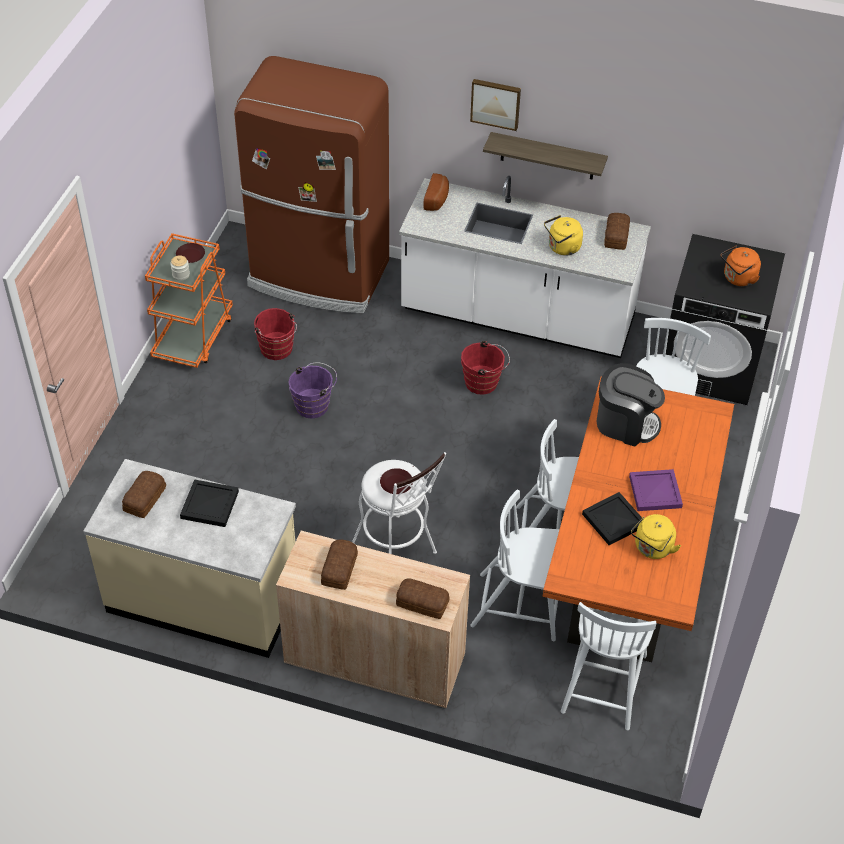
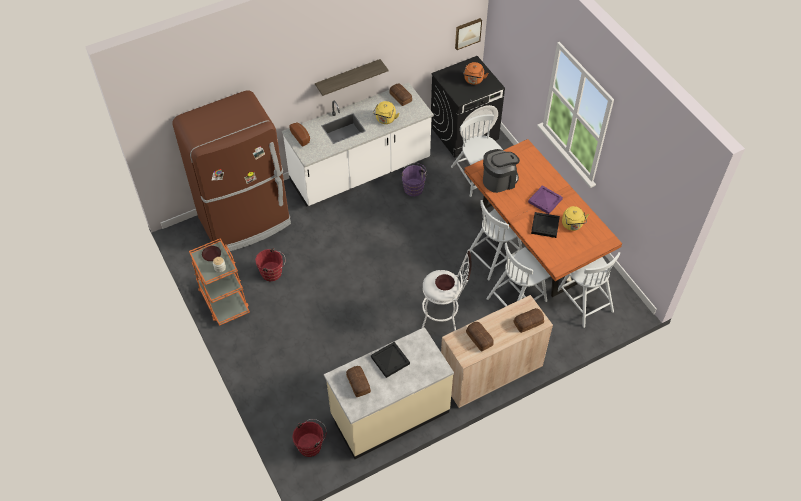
camera: 45 degrees left, 5 degrees up
purple bucket [288,363,337,419] -> purple bucket moved to [402,163,428,196]
red bucket [461,341,510,395] -> red bucket moved to [292,419,326,457]
picture [470,79,521,131] -> picture moved to [455,18,482,50]

